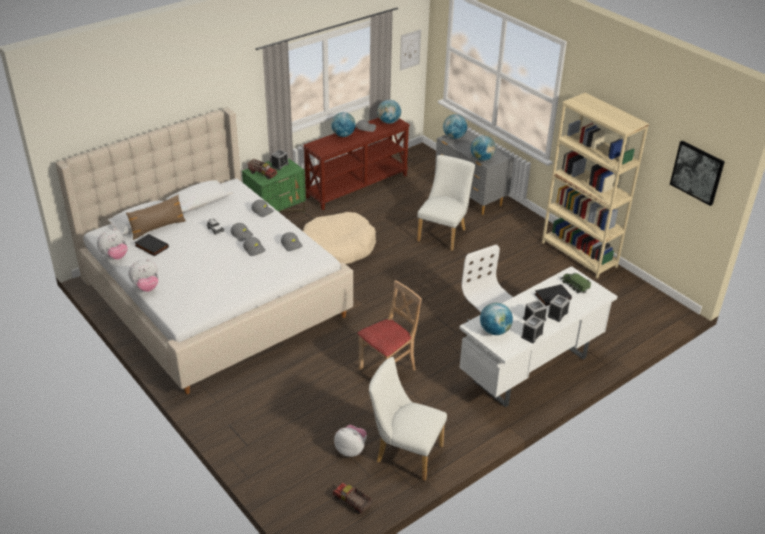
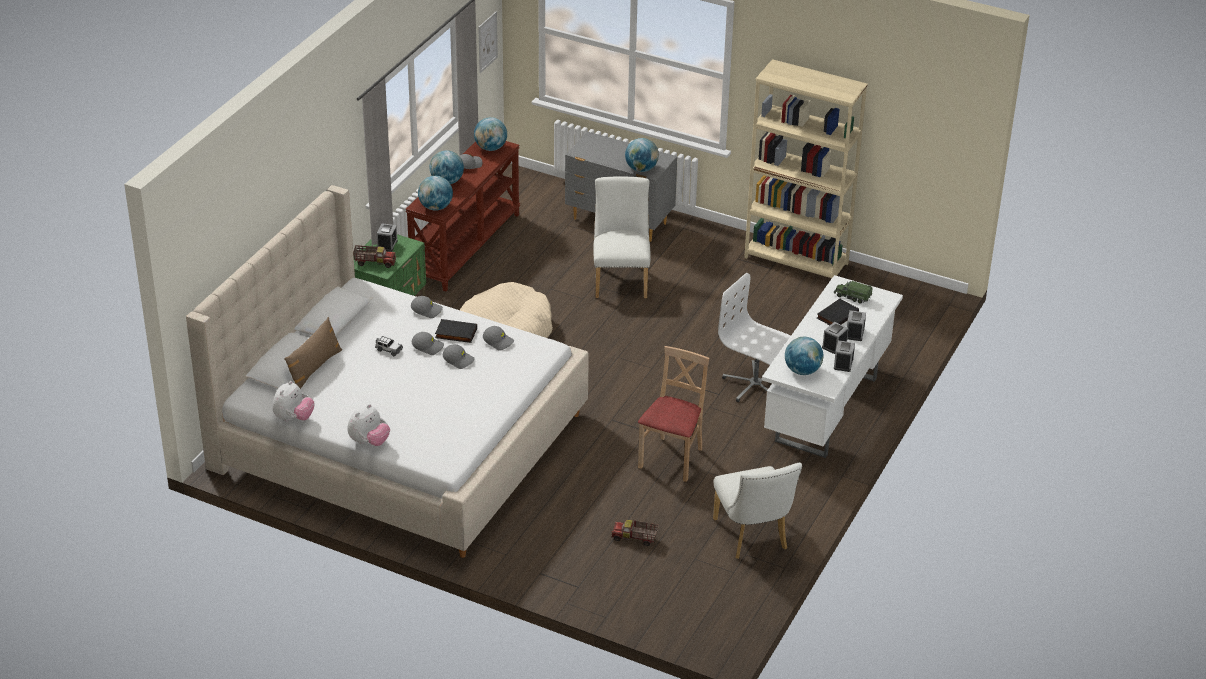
camera: 25 degrees left, 0 degrees up
black book [134,234,169,256] -> black book moved to [435,319,477,343]
toy truck [333,483,372,514] -> toy truck moved to [611,520,659,546]
plush toy [334,425,367,457] -> none
white chair [369,357,447,481] -> white chair turned 105 degrees counterclockwise [713,463,802,559]
globe [443,114,467,139] -> globe moved to [418,176,453,211]
picture [670,141,725,206] -> none

